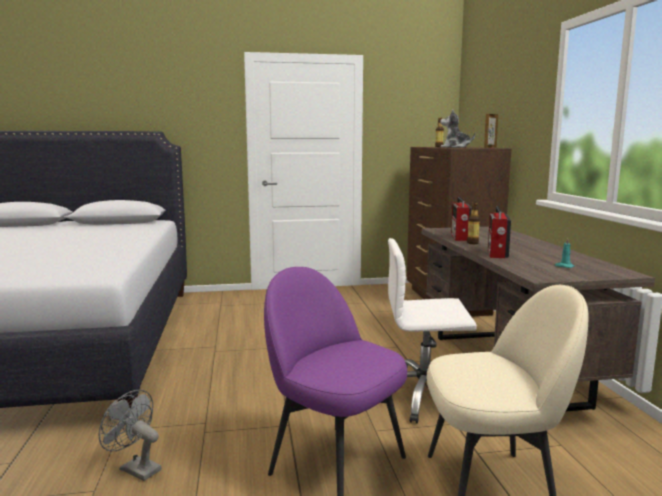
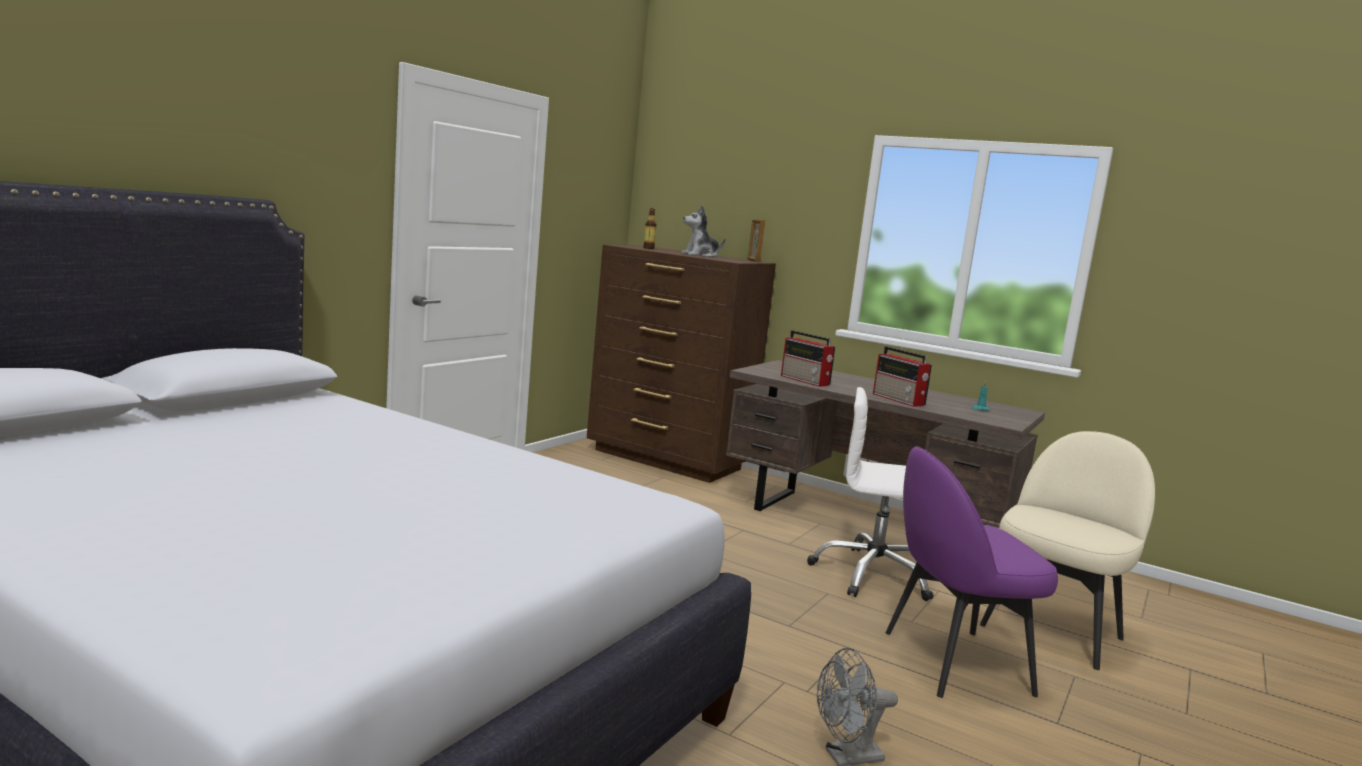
camera: 50 degrees left, 0 degrees up
white office chair [388,238,477,424] -> white office chair turned 60 degrees clockwise [807,387,934,601]
bottle [467,202,480,244] -> none

